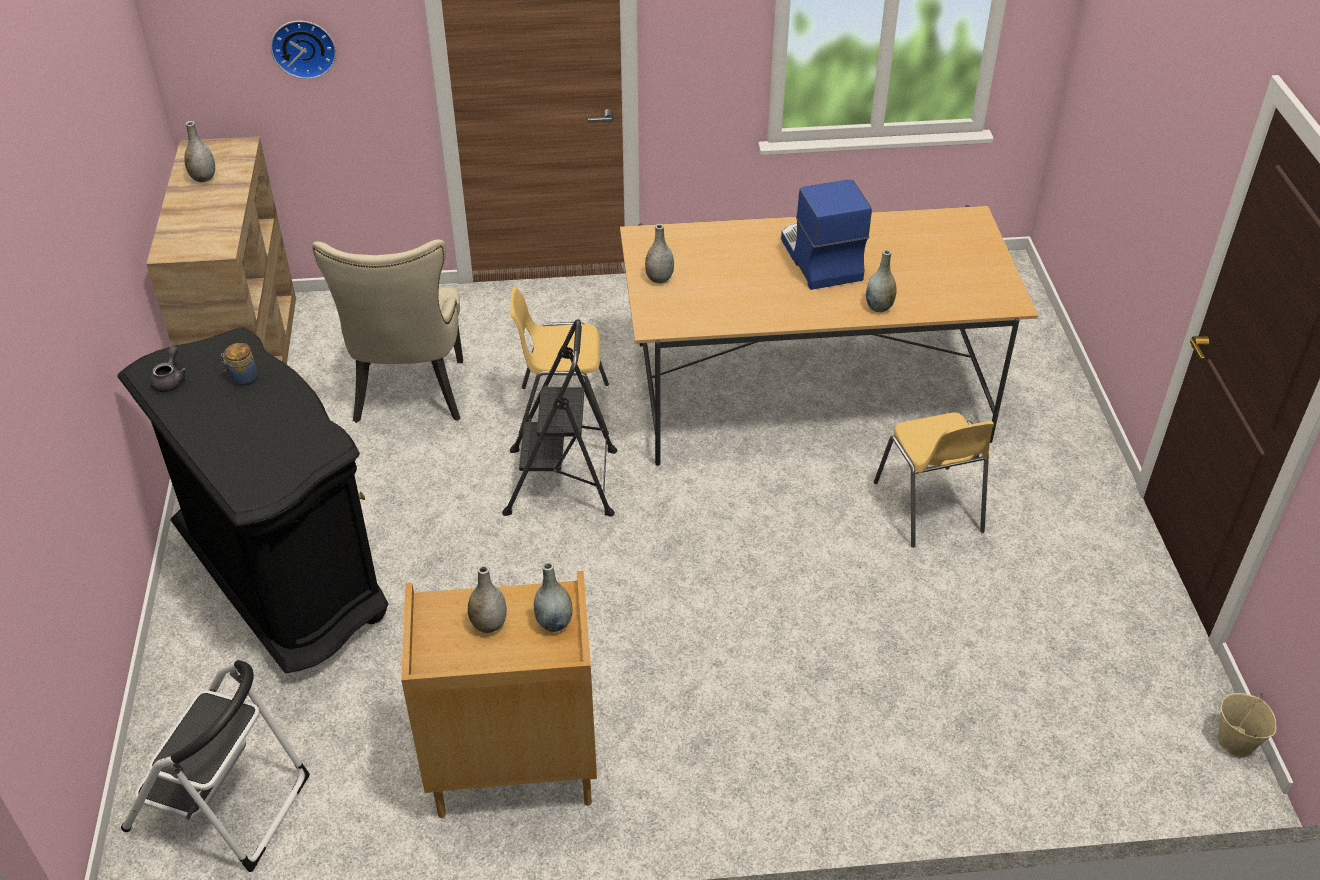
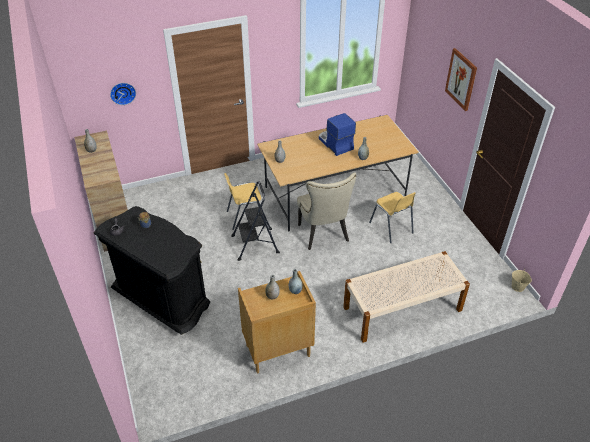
camera: 15 degrees left, 0 degrees up
step ladder [121,660,310,872] -> none
beige chair [312,240,463,423] -> beige chair moved to [297,172,356,250]
none -> beige bench [343,251,470,343]
none -> picture [445,48,477,111]

